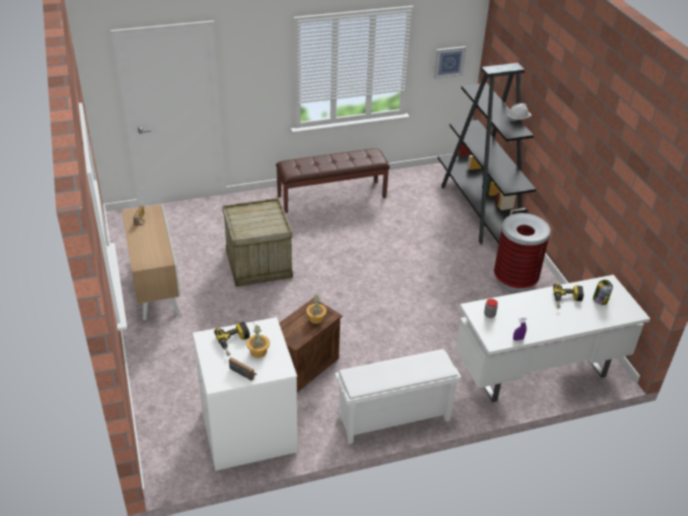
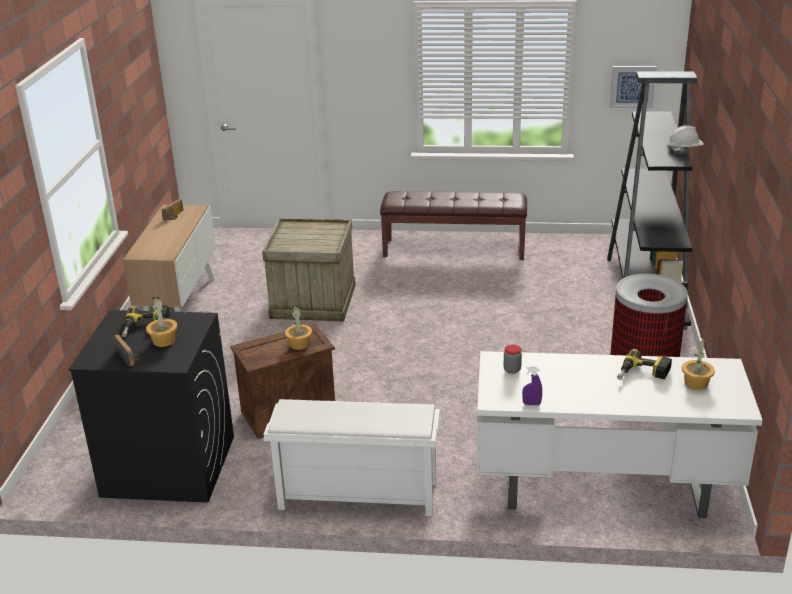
camera: 25 degrees right, 10 degrees down
white washing machine [193,317,297,471] -> black washing machine [69,310,234,503]
jar [593,280,613,305] -> potted plant [682,337,715,390]

